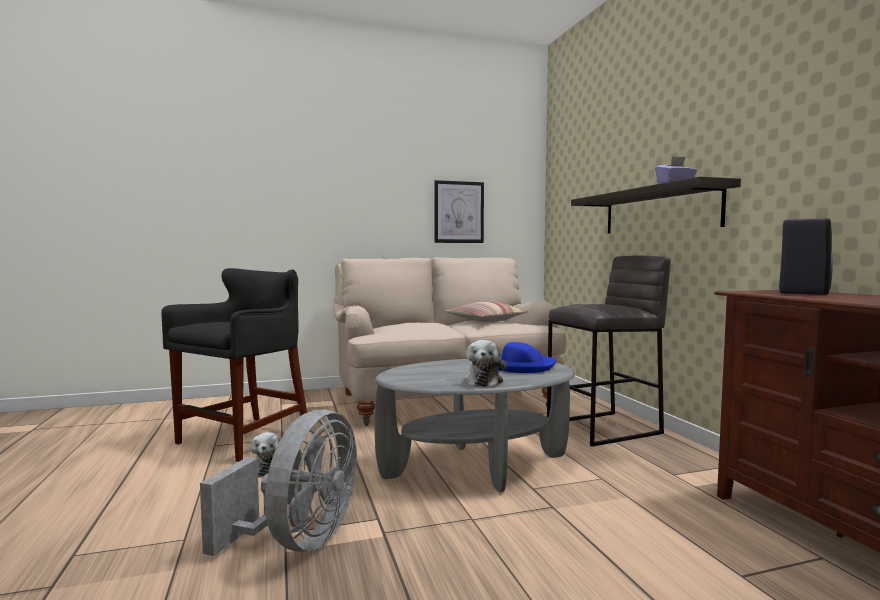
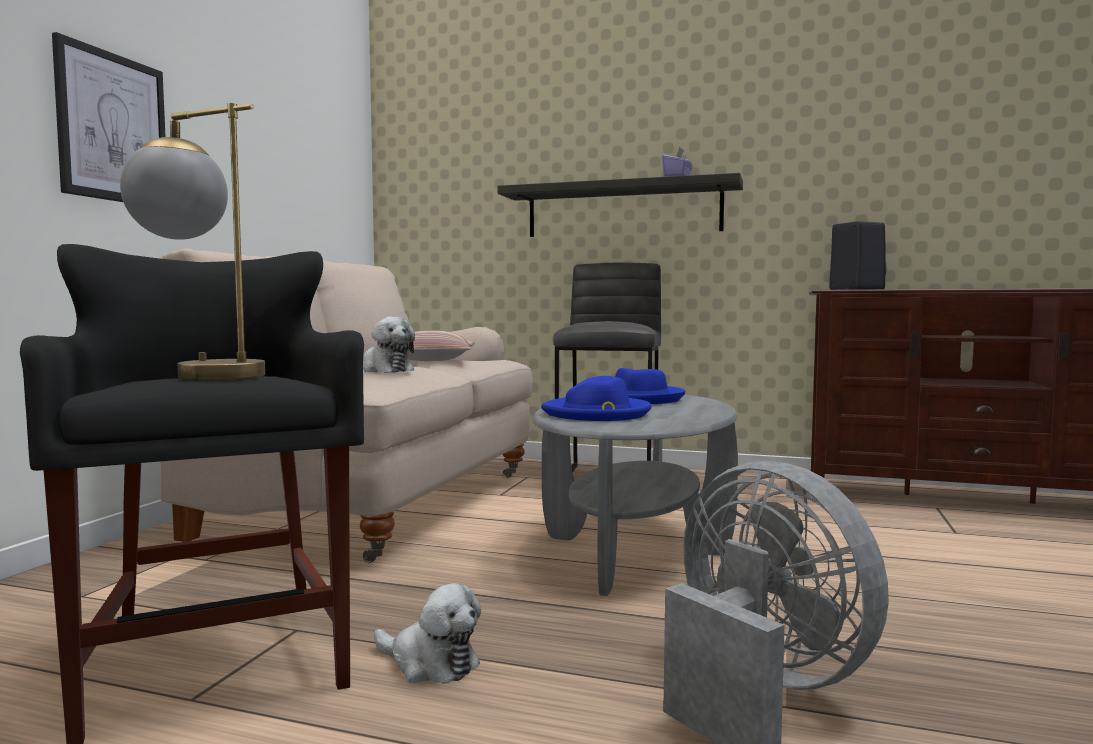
camera: 55 degrees left, 0 degrees up
picture [434,180,484,243] -> picture moved to [52,32,166,202]
plush toy [463,340,507,387] -> plush toy moved to [363,317,415,373]
none -> table lamp [120,103,265,380]
none -> blue hat [541,376,652,421]

